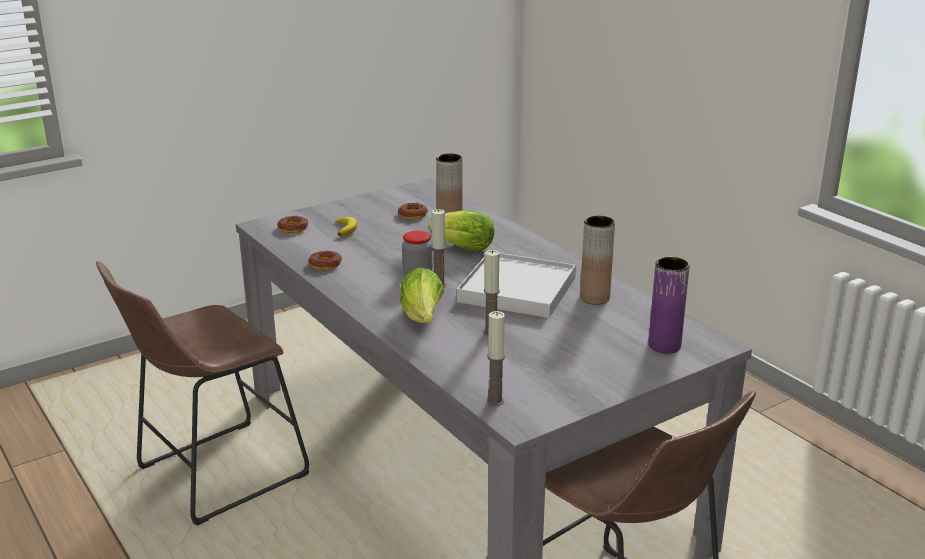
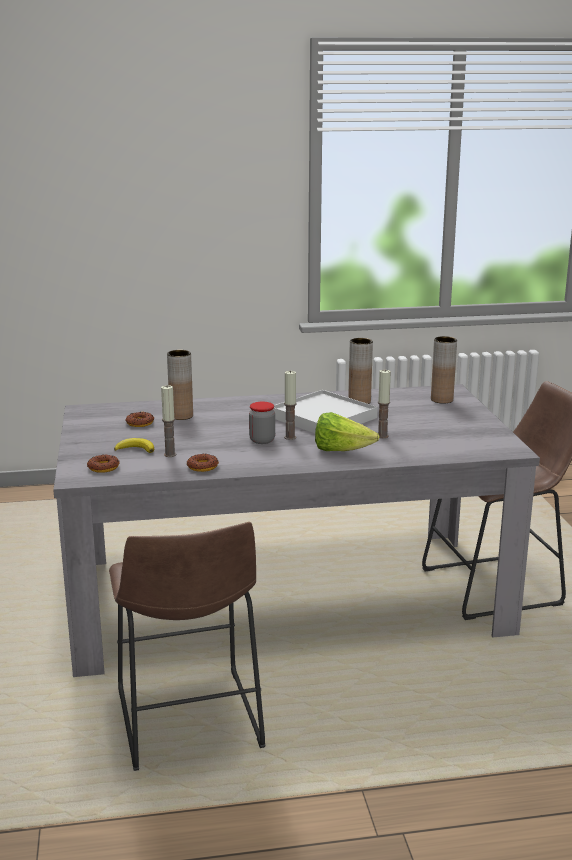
camera: 65 degrees left, 5 degrees down
lettuce [429,210,494,251] -> none
candle [487,311,505,406] -> candle moved to [161,385,176,457]
purple vase [648,257,690,353] -> brown vase [431,336,457,404]

